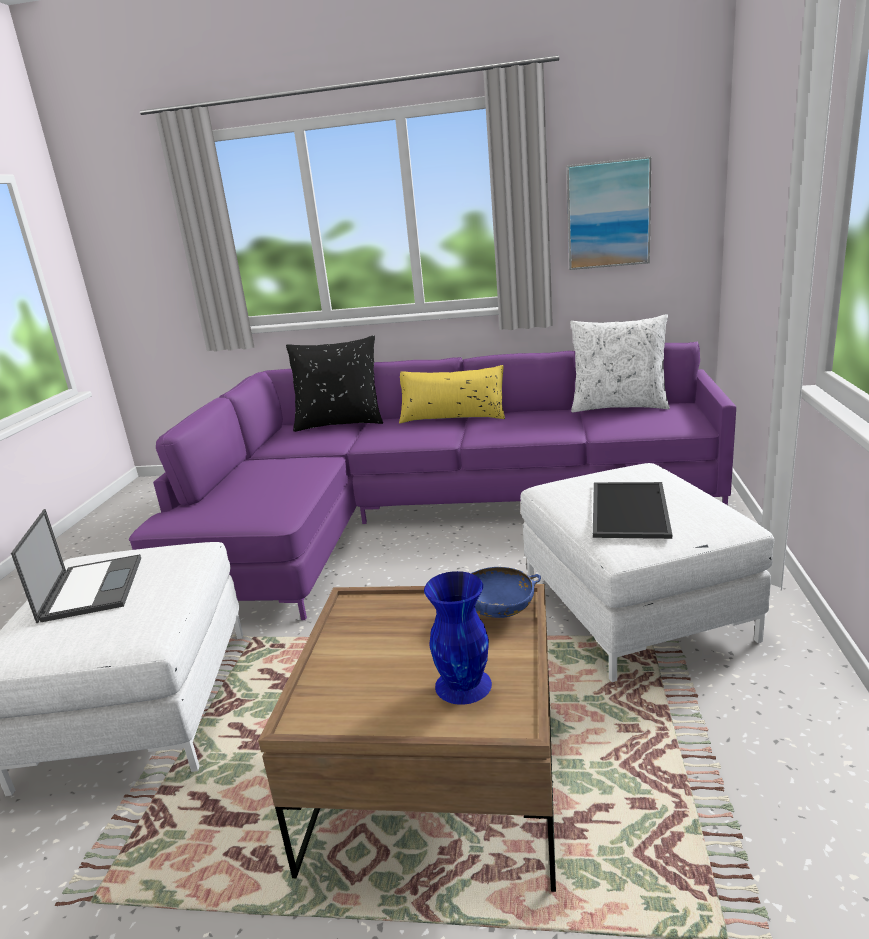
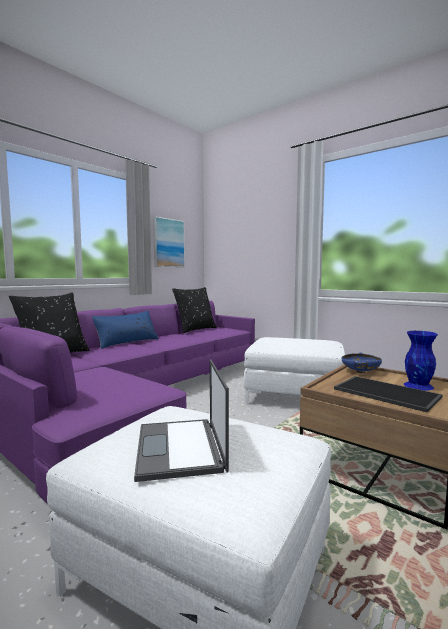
camera: 60 degrees left, 15 degrees down
laptop [11,509,141,623] -> laptop turned 120 degrees counterclockwise [134,359,229,482]
yellow pillow [399,365,505,424] -> blue pillow [92,311,159,349]
white pillow [570,314,670,413] -> black pillow [172,287,217,333]
tray [593,482,672,539] -> tray moved to [334,376,443,413]

